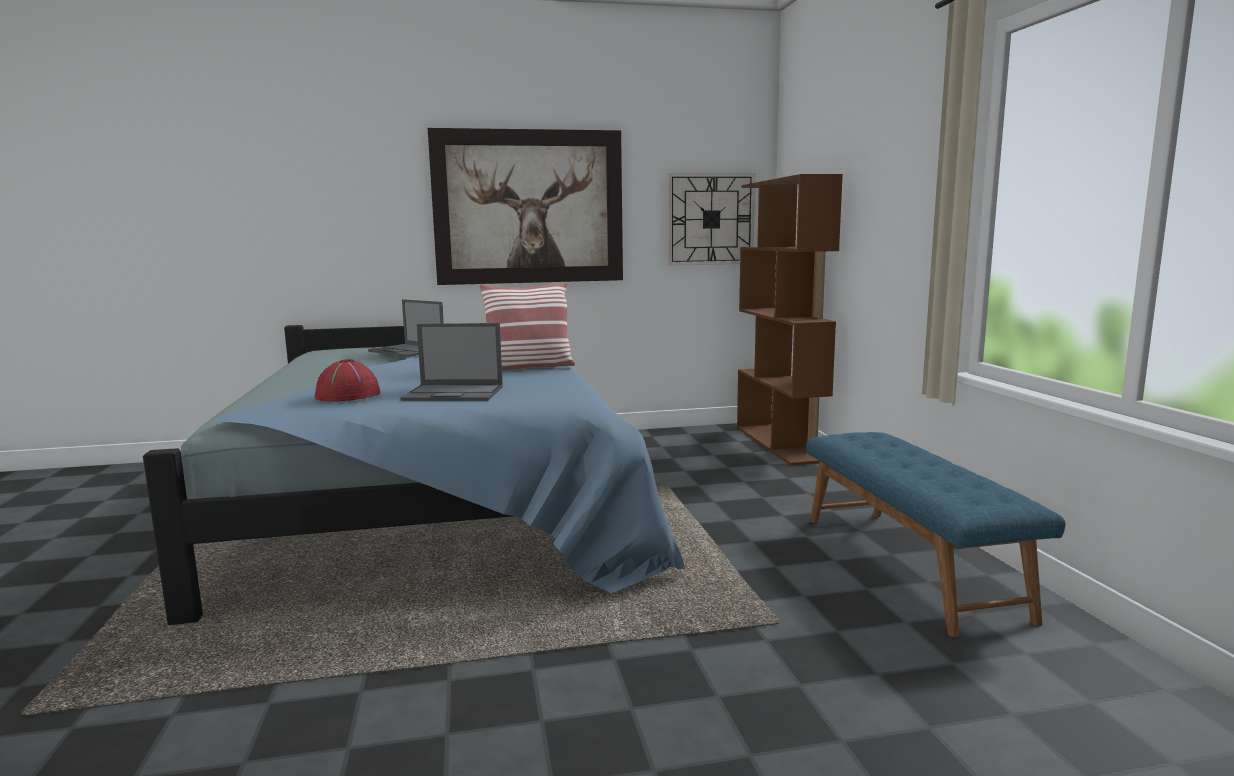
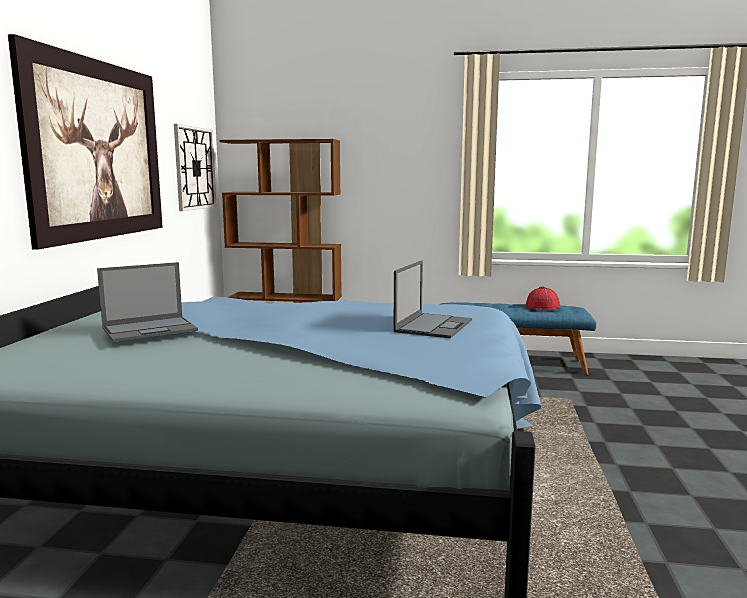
camera: 70 degrees left, 0 degrees up
red hat [315,359,381,402] -> red hat moved to [525,287,560,310]
pillow [479,283,575,371] -> none

